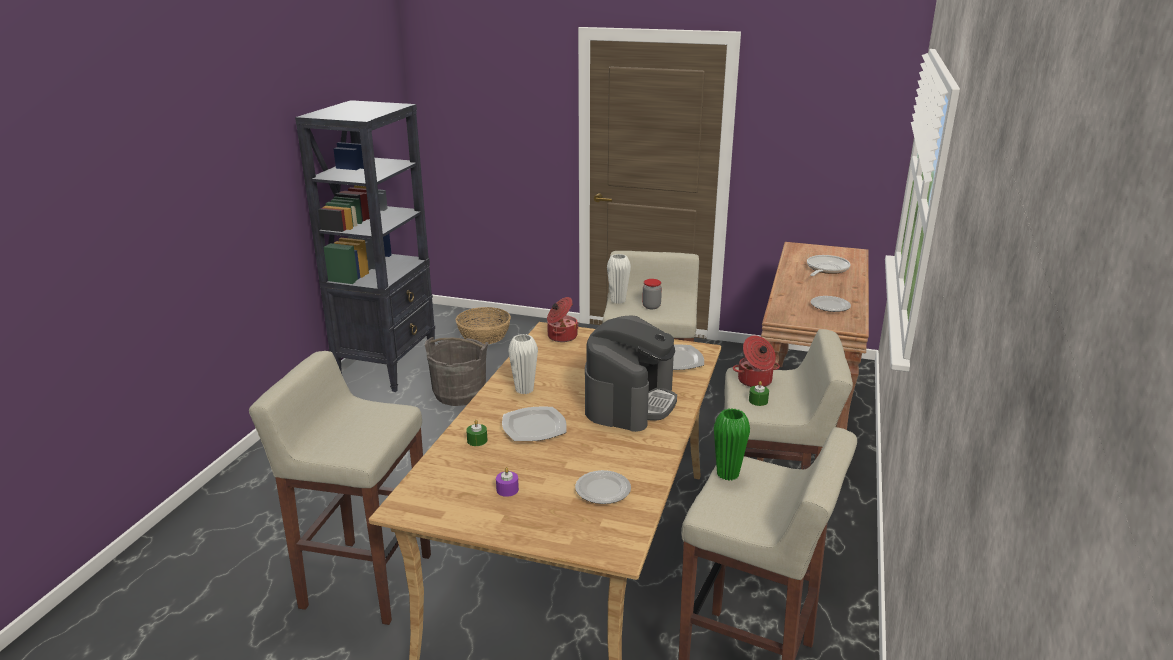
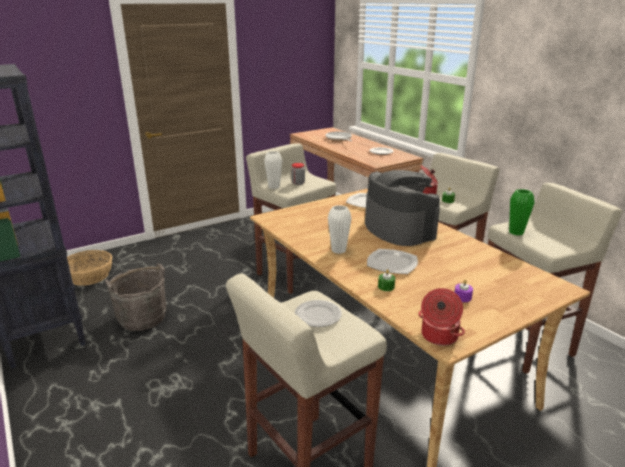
camera: 50 degrees left, 0 degrees up
cooking pot [547,297,579,342] -> cooking pot moved to [418,288,465,346]
plate [575,470,631,504] -> plate moved to [295,300,342,327]

